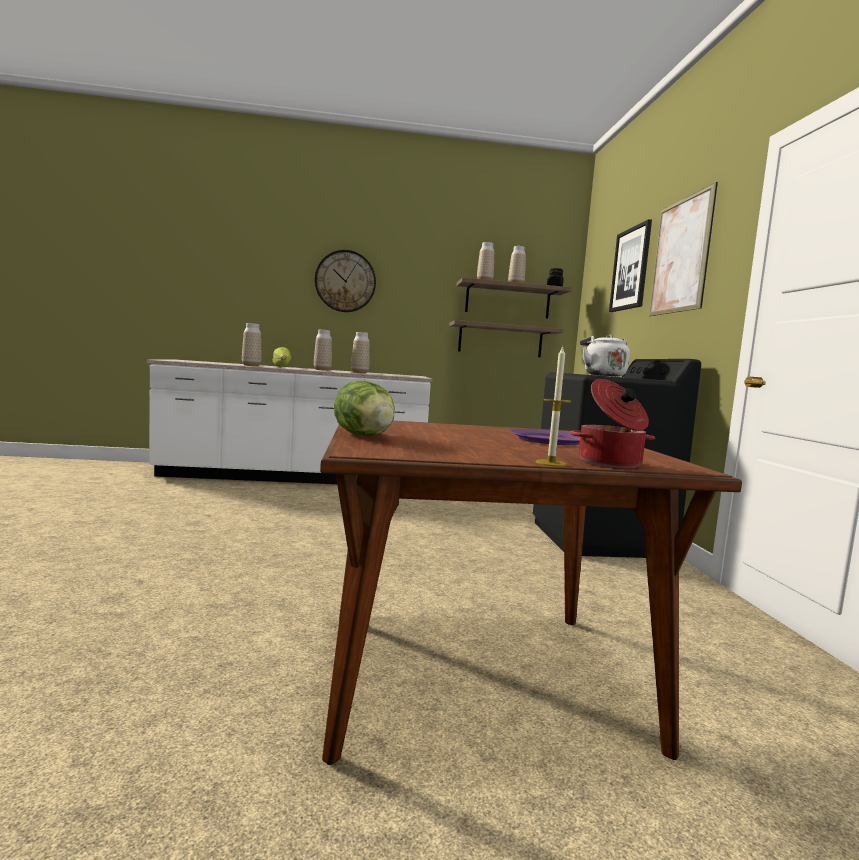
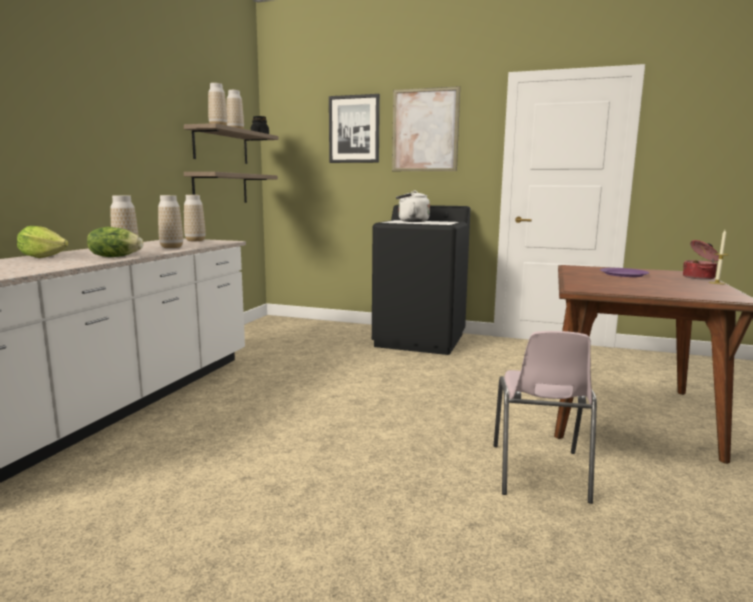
camera: 65 degrees left, 5 degrees up
vase [242,323,261,366] -> vase moved to [184,195,206,241]
wall clock [315,250,376,312] -> none
lettuce [334,381,395,436] -> lettuce moved to [87,227,143,257]
none -> pink chair [494,331,597,504]

